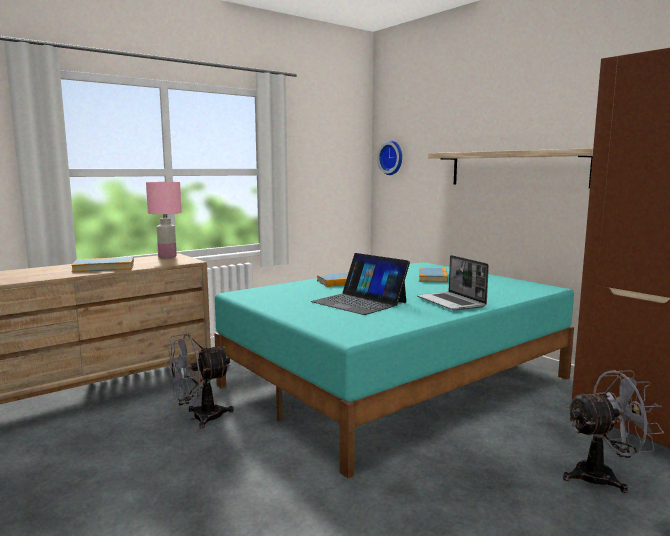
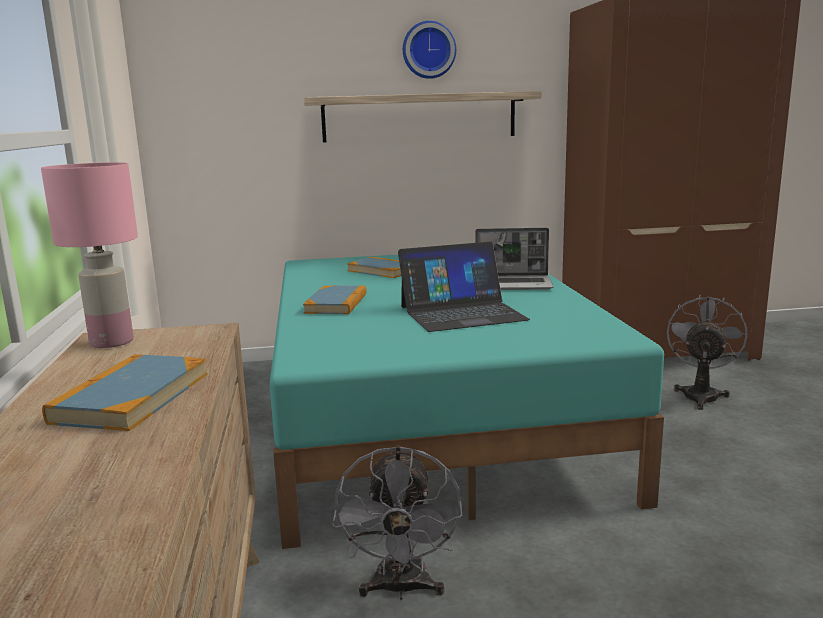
camera: 60 degrees left, 5 degrees up
wall clock [377,140,402,175] -> wall clock moved to [403,21,456,79]

